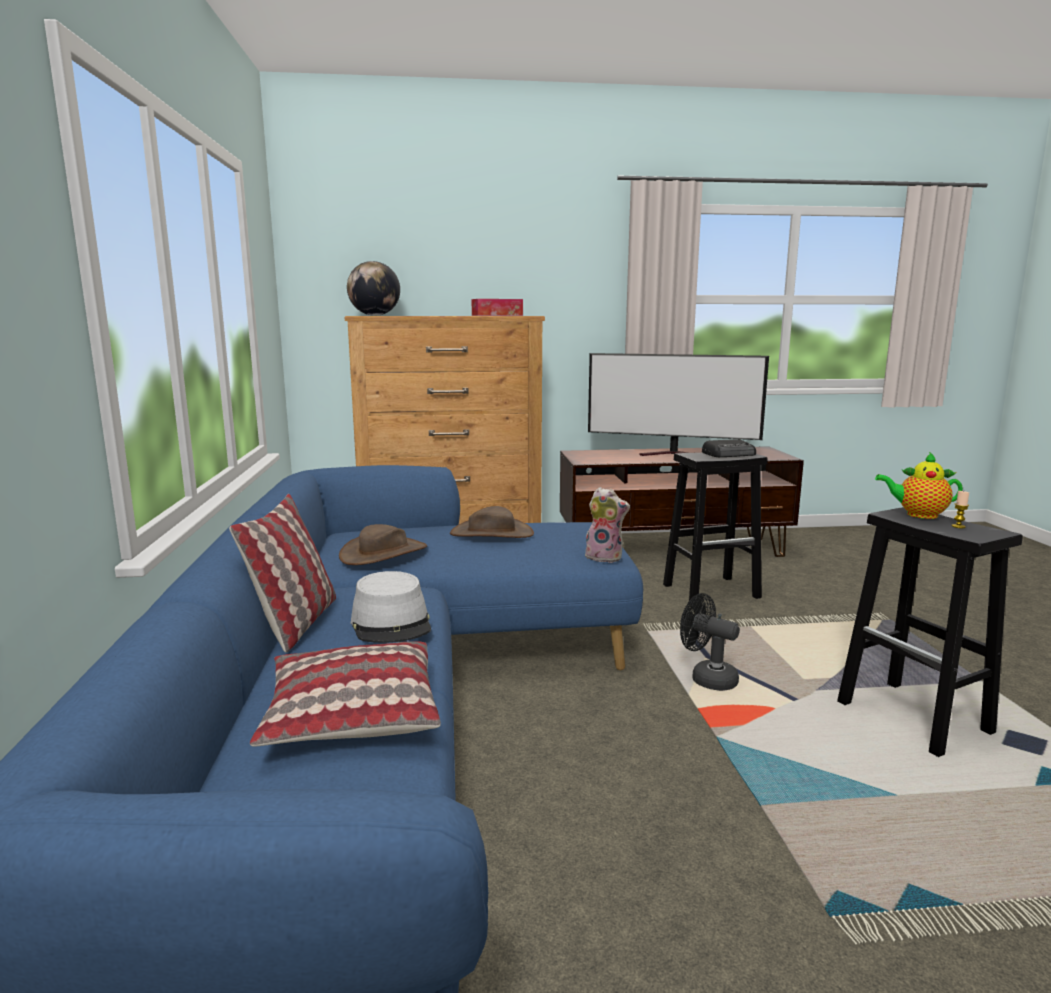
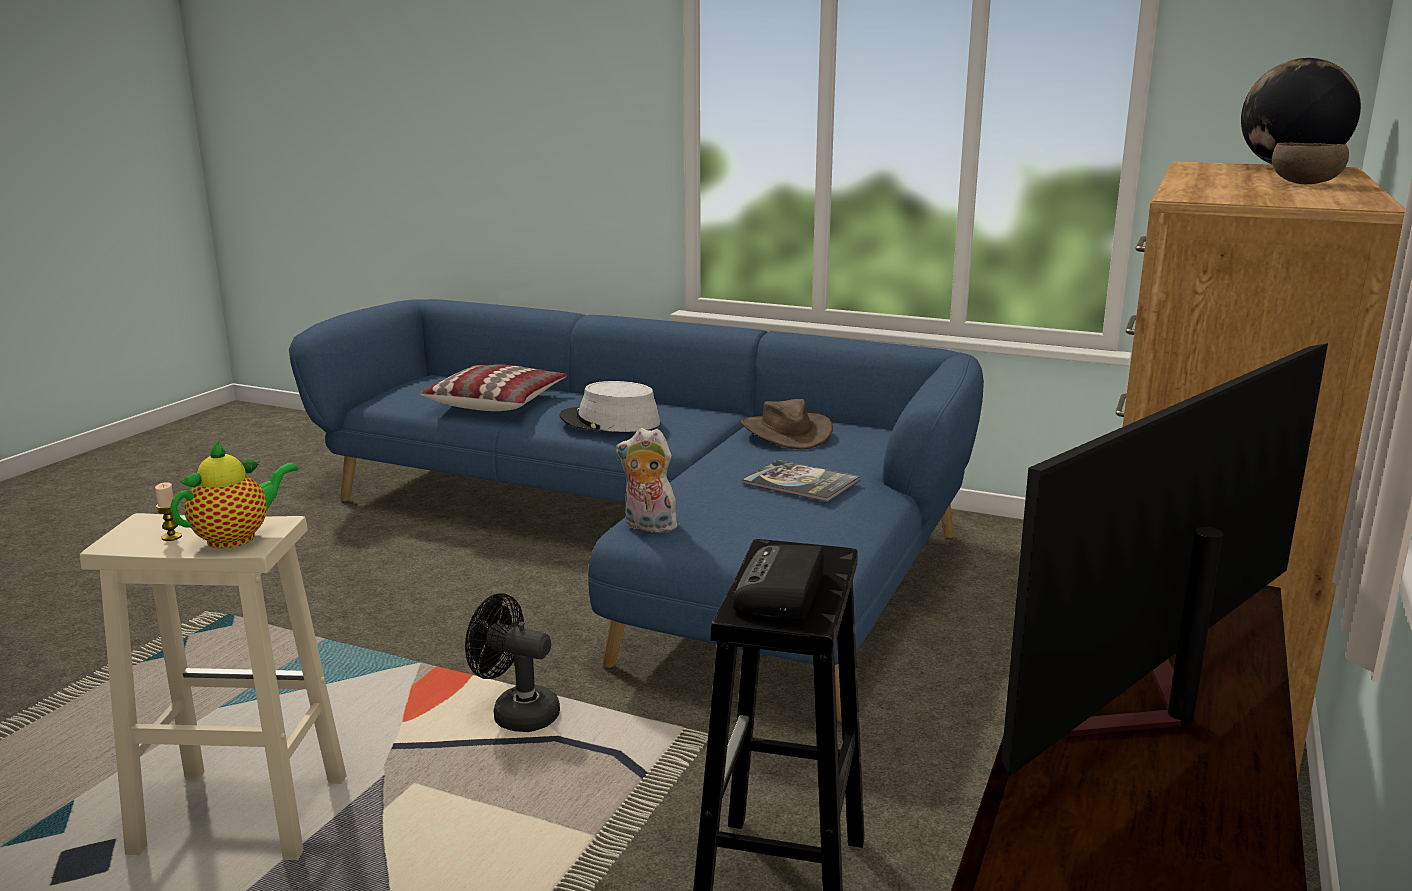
camera: 120 degrees right, 5 degrees up
pillow [229,494,336,653] -> none
brown hat [450,506,534,538] -> book [742,460,860,502]
tissue box [472,299,523,316] -> none
plush toy [585,487,630,563] -> plush toy turned 60 degrees clockwise [616,428,680,533]
black fan [680,593,740,691] -> black fan turned 135 degrees counterclockwise [465,593,560,732]
black stool [837,507,1023,757] -> beige stool [80,513,347,860]
none -> brown bowl [1272,143,1349,184]

